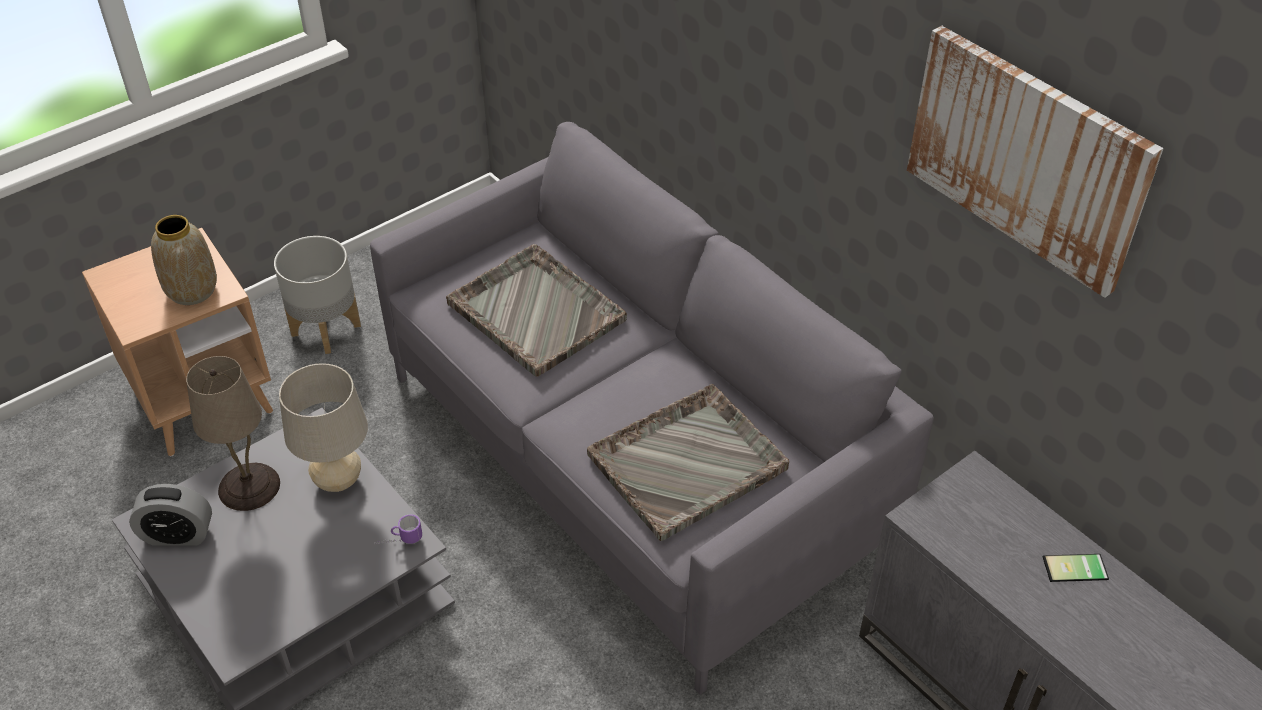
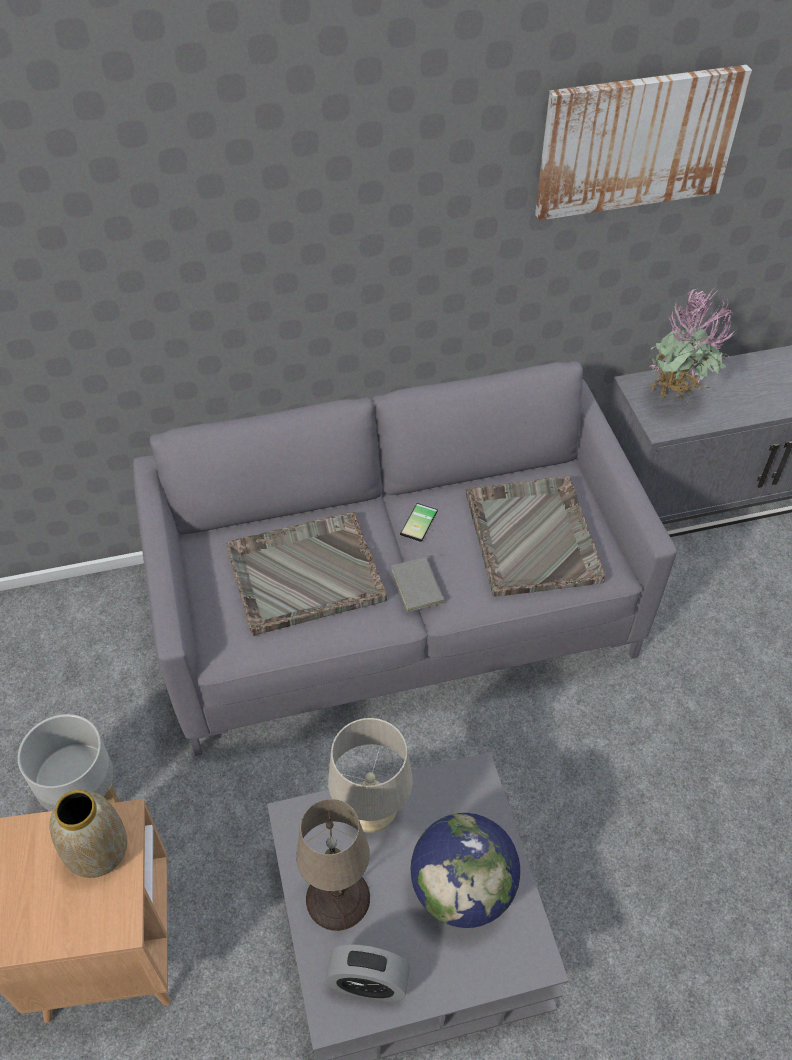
camera: 65 degrees left, 5 degrees up
alarm clock [129,484,212,546] -> alarm clock turned 75 degrees clockwise [325,944,410,1002]
mug [374,514,422,544] -> none
phone [1042,554,1109,582] -> phone moved to [400,503,438,542]
none -> grey book [391,554,445,612]
none -> globe [410,813,520,928]
none -> potted plant [649,287,737,403]

